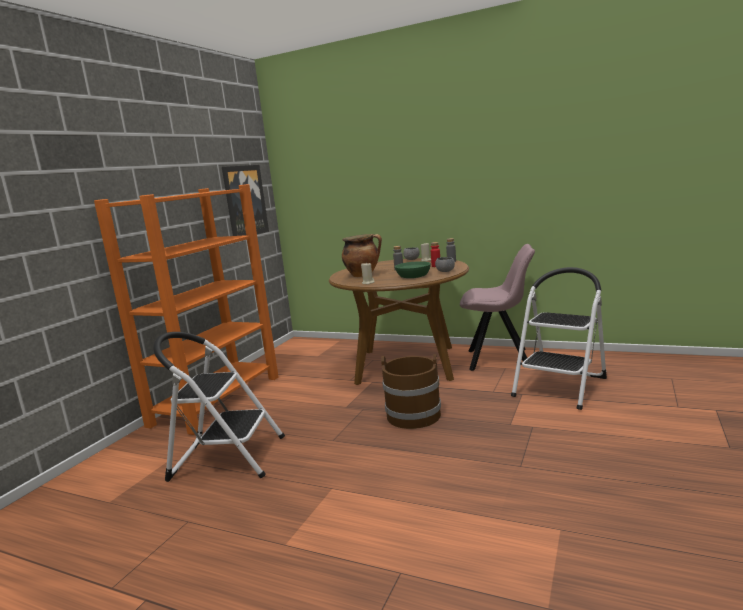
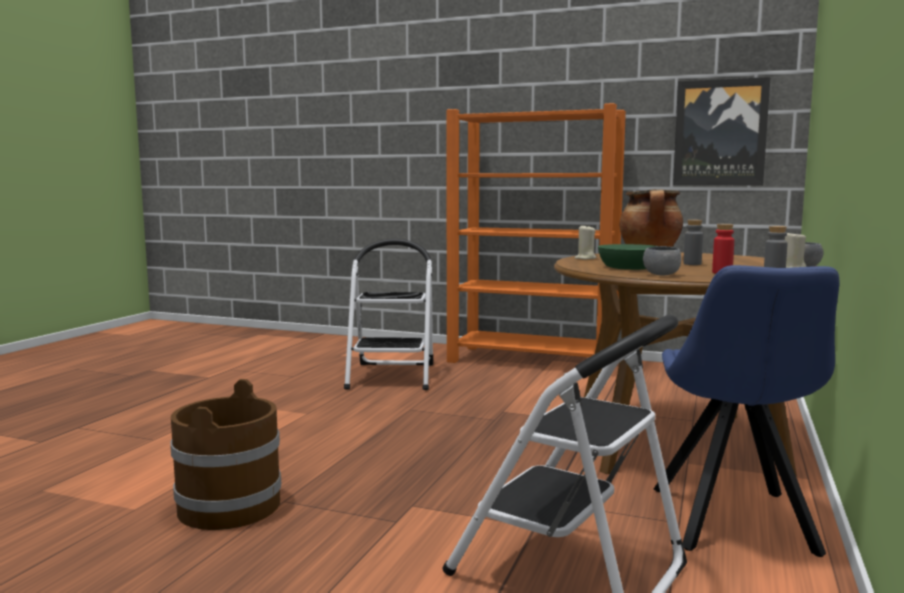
camera: 85 degrees right, 5 degrees down
brown bucket [381,354,441,429] -> brown bucket moved to [170,379,281,530]
pink chair [460,244,535,371] -> blue chair [654,265,840,557]

